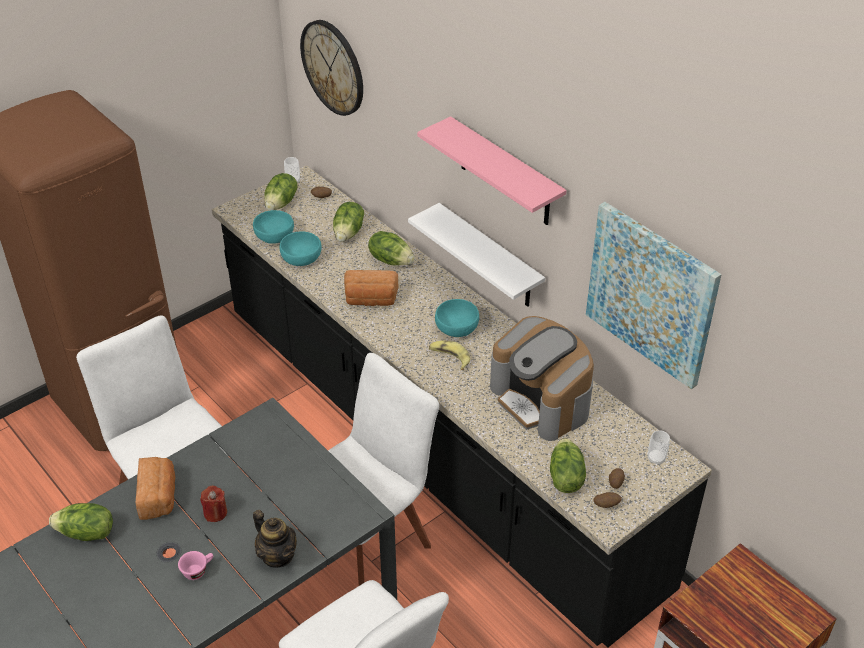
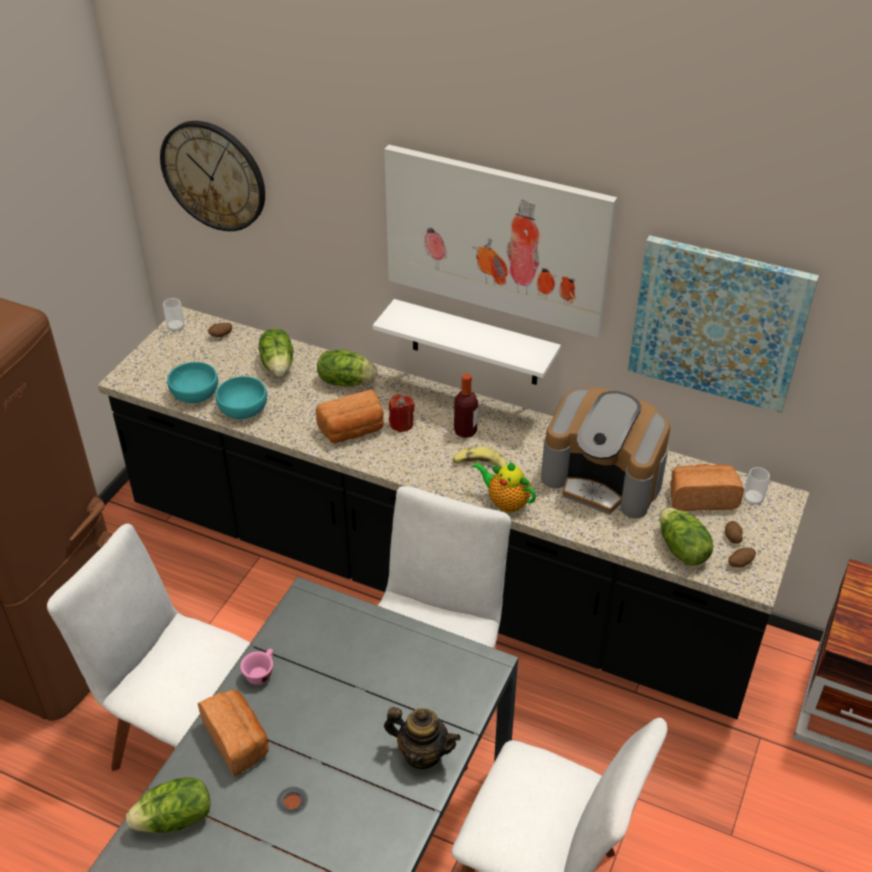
camera: 25 degrees left, 0 degrees up
pink cup [178,551,213,580] -> pink cup moved to [240,649,273,685]
red candle [200,486,227,522] -> red candle moved to [389,395,415,432]
lettuce [264,173,298,211] -> none
pink shelf [417,116,566,225] -> picture [384,145,617,337]
turquoise bowl [435,299,479,337] -> bottle [454,373,478,438]
none -> teapot [472,461,536,513]
none -> bread [670,464,744,511]

